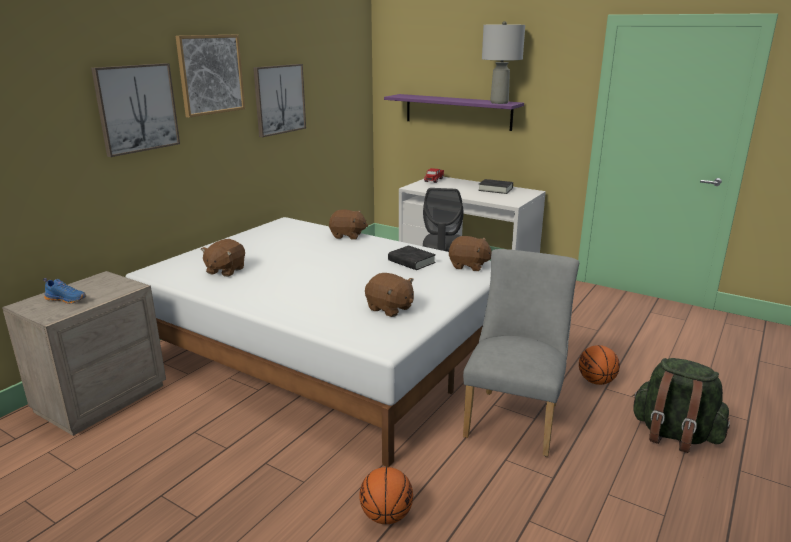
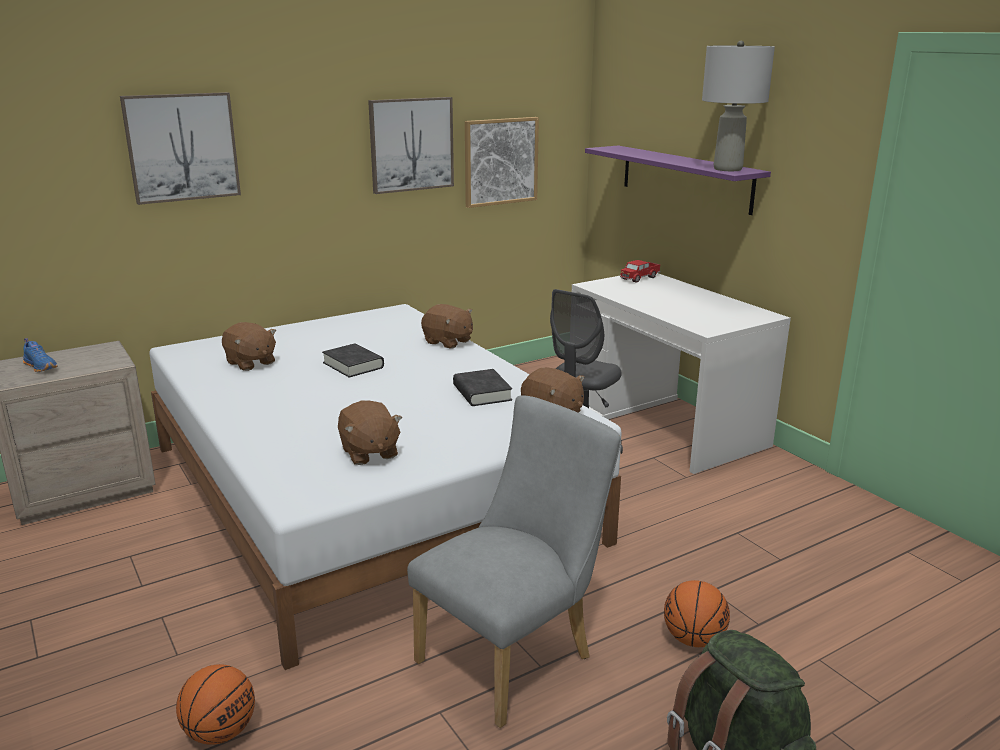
camera: 25 degrees right, 0 degrees up
picture [176,35,245,117] -> picture moved to [465,117,539,208]
brown plush toy [201,239,245,277] -> brown plush toy turned 90 degrees counterclockwise [222,322,276,371]
black book [478,179,513,194] -> black book moved to [322,344,384,378]

